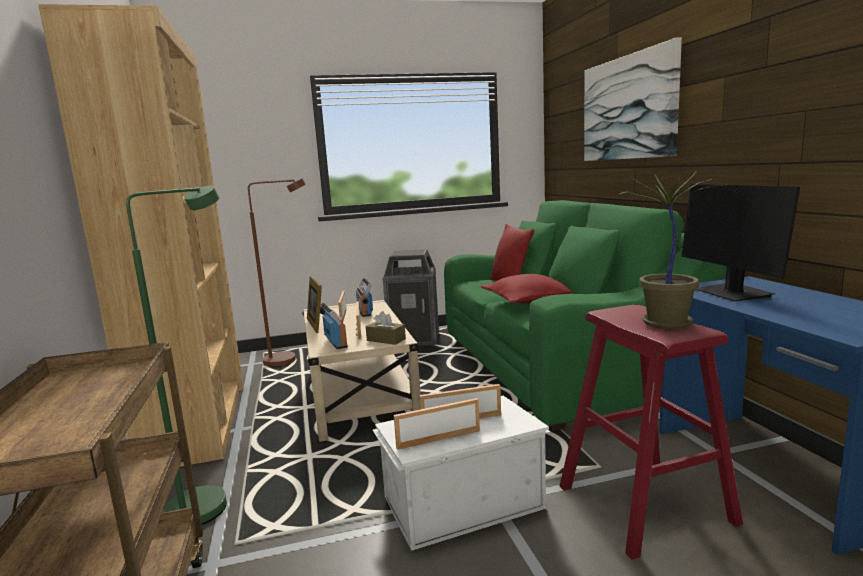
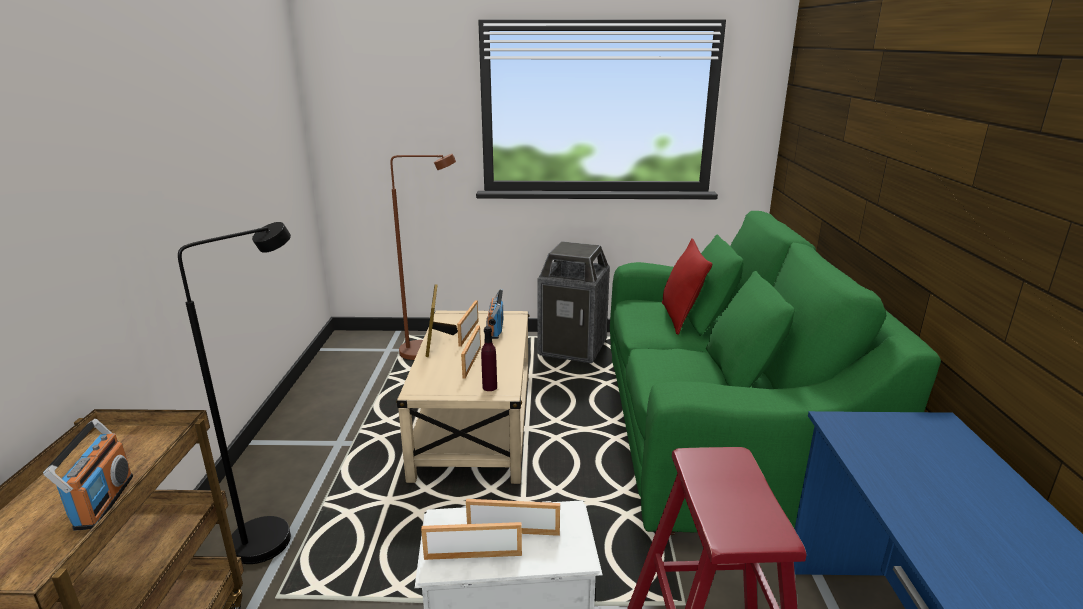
camera: 15 degrees right, 10 degrees up
brown bookcase [38,4,243,467] -> none
green floor lamp [126,186,227,525] -> black floor lamp [178,222,291,564]
radio [320,303,348,349] -> radio moved to [43,419,133,531]
brown tissue box [366,311,406,345] -> purple bottle [481,326,497,391]
red pillow [481,274,572,304] -> none
picture [584,38,682,161] -> none
potted plant [616,172,723,329] -> none
monitor [681,184,800,301] -> none

